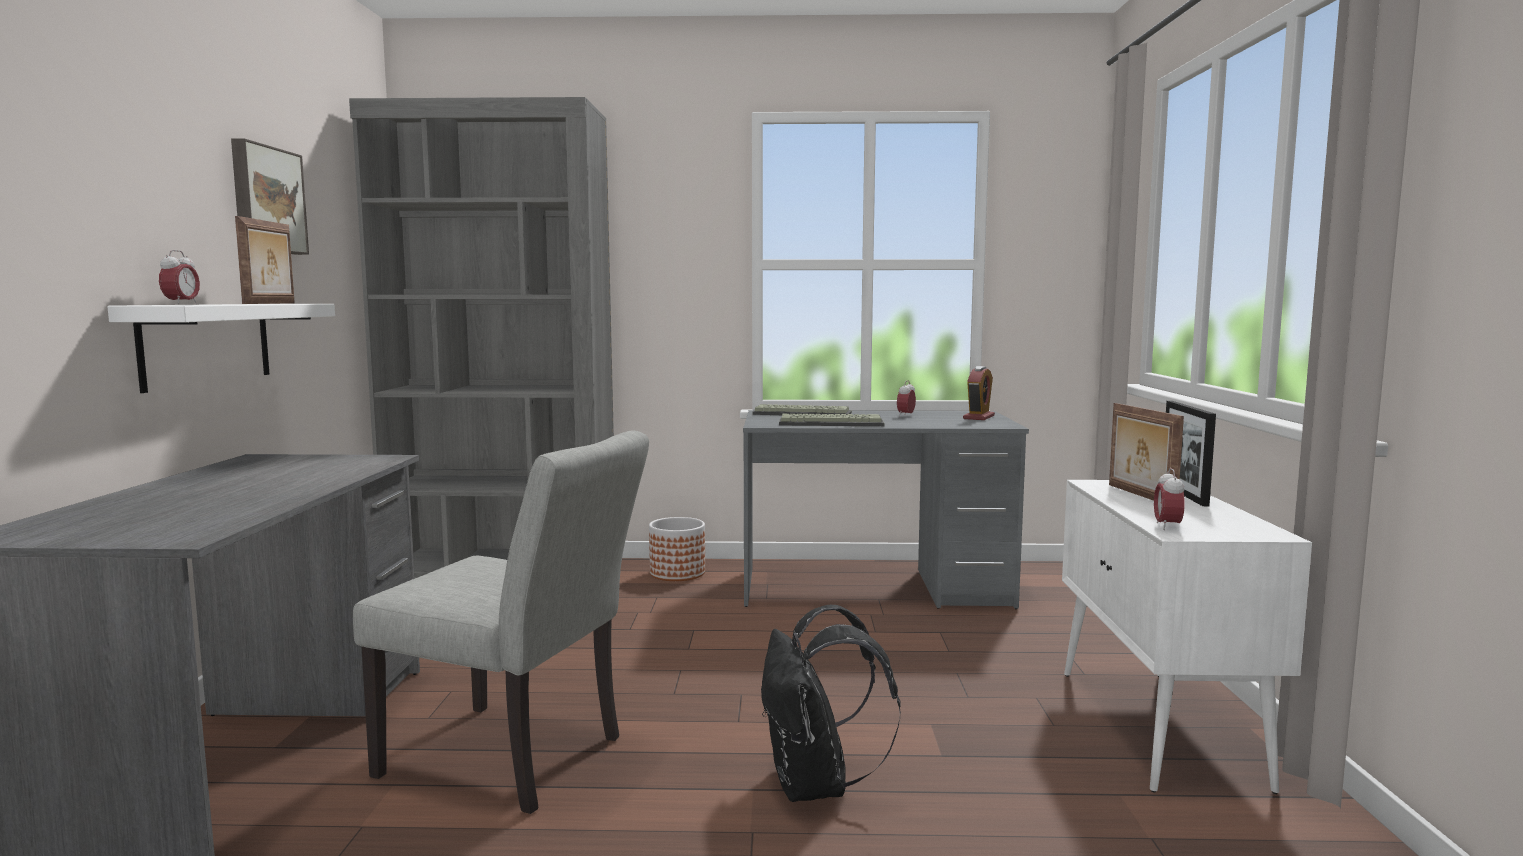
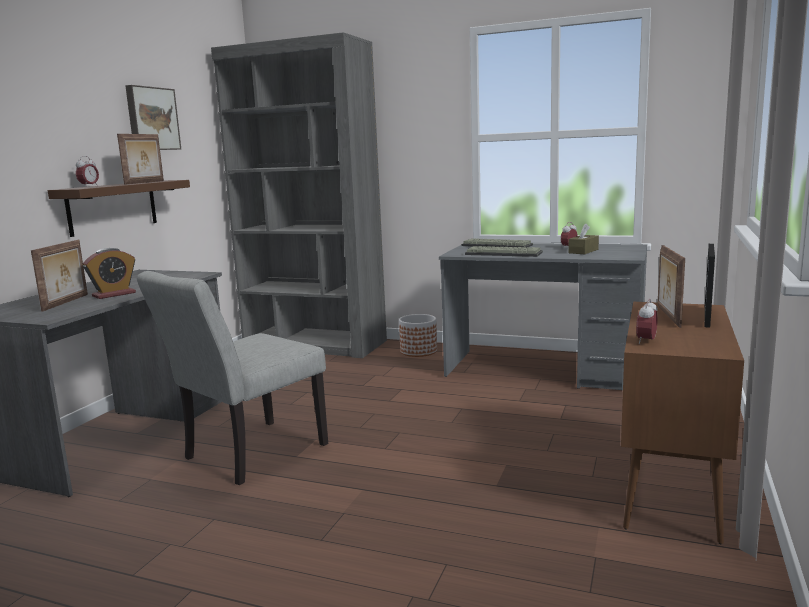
camera: 20 degrees right, 5 degrees up
white shelf [108,304,335,393] -> brown shelf [48,180,190,237]
grey chair [353,430,649,814] -> grey chair turned 90 degrees clockwise [137,271,328,485]
black backpack [761,605,901,802] -> none
alarm clock [963,366,995,420] -> alarm clock moved to [83,248,136,299]
white cabinet [1062,480,1312,794] -> brown cabinet [621,302,744,544]
none -> picture frame [31,240,88,312]
none -> brown tissue box [568,223,599,254]

